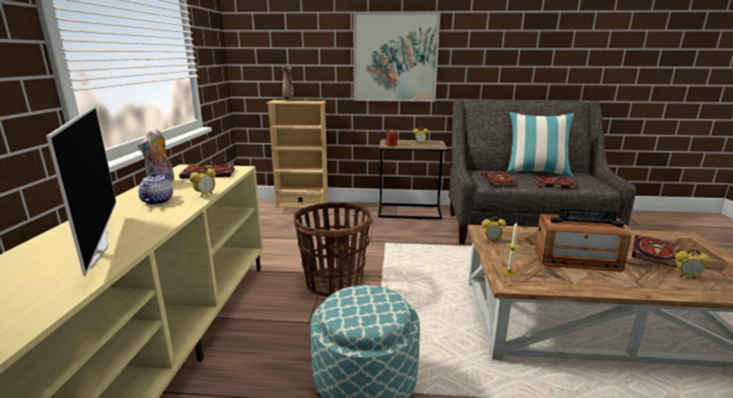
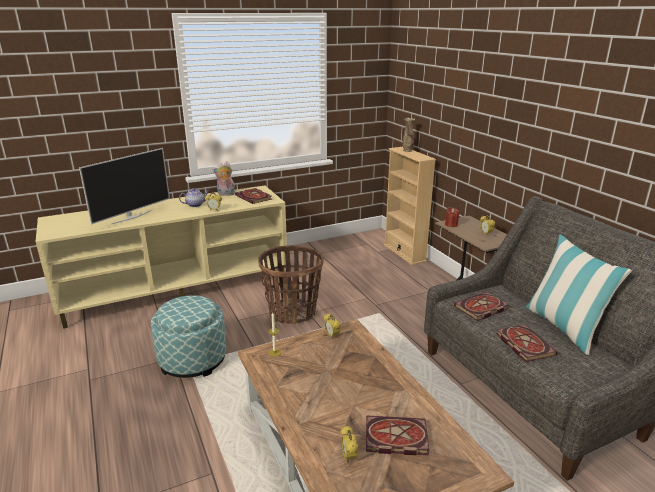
camera: 60 degrees right, 5 degrees up
picture [353,12,441,102] -> none
radio [535,208,631,272] -> none

